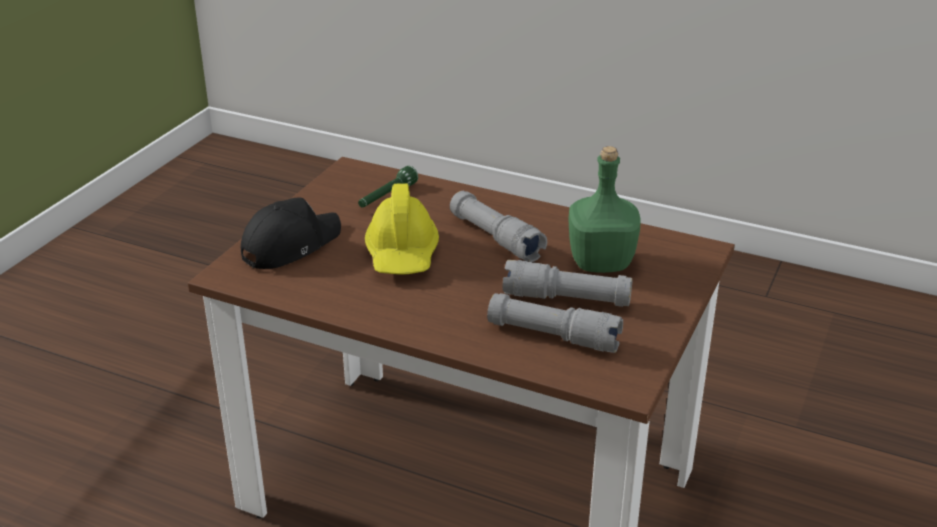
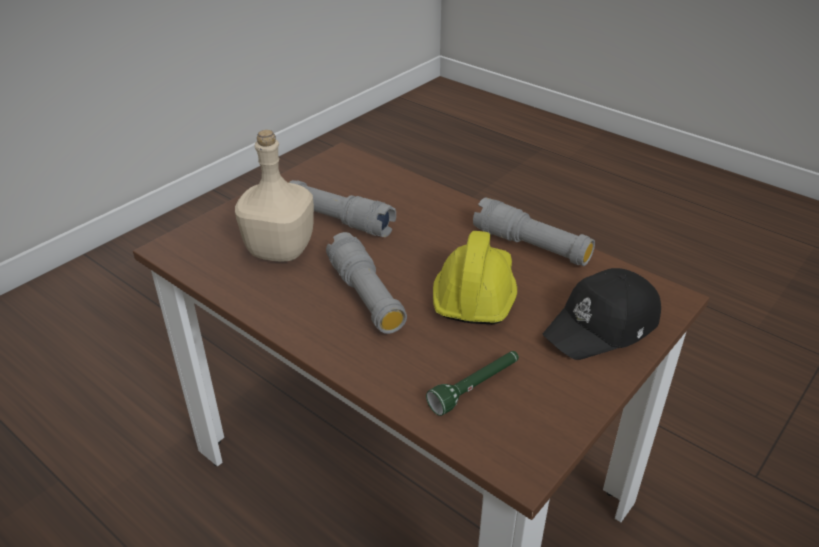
camera: 165 degrees left, 5 degrees up
grey flashlight [487,293,623,353] -> grey flashlight moved to [473,198,595,266]
green bottle [568,146,641,273] -> beige bottle [235,130,314,261]

